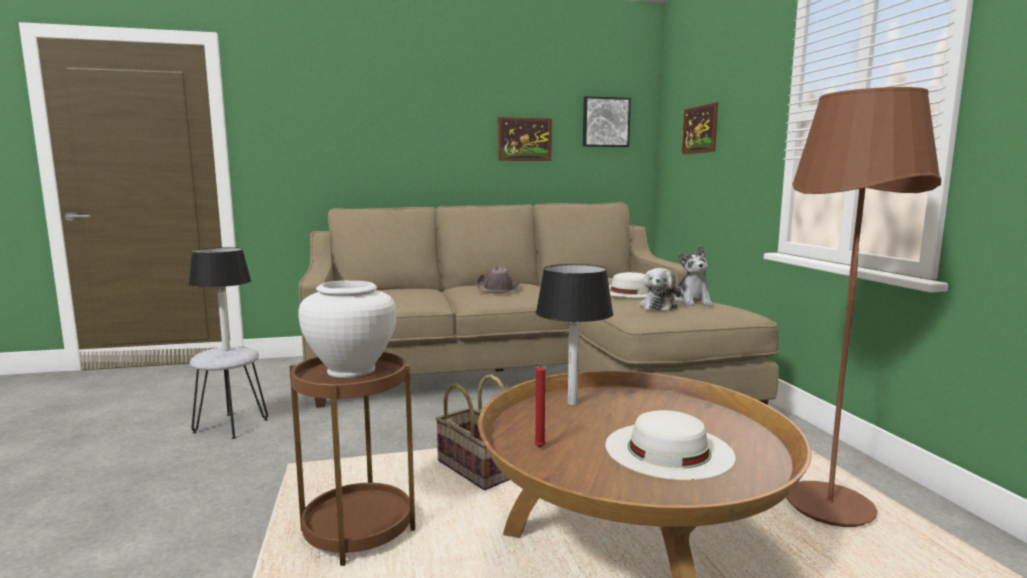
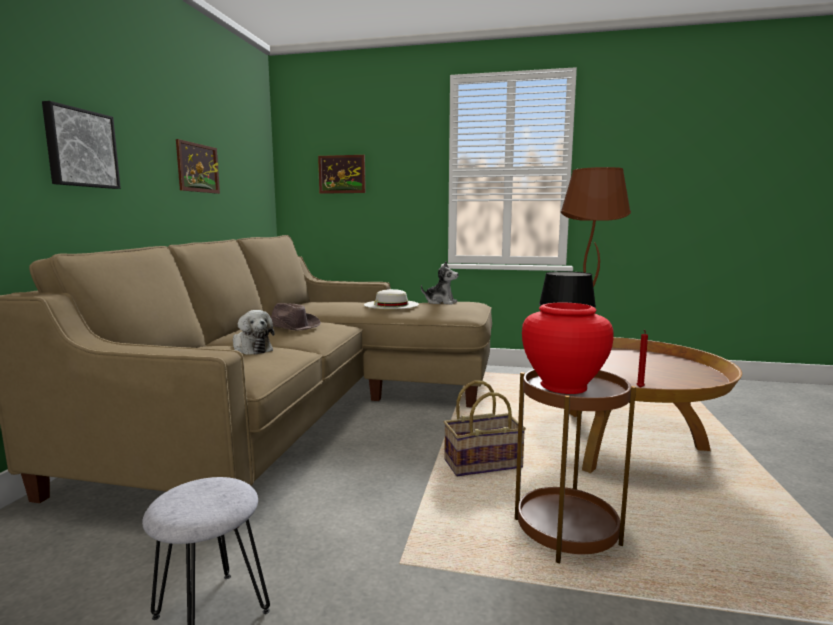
camera: 65 degrees left, 0 degrees up
black table lamp [189,247,251,351] -> none
white vase [299,281,397,378] -> red vase [522,303,613,394]
picture [583,96,631,147] -> picture moved to [42,101,121,189]
white hat [606,410,736,480] -> none
plush toy [639,268,681,311] -> plush toy moved to [233,310,274,355]

